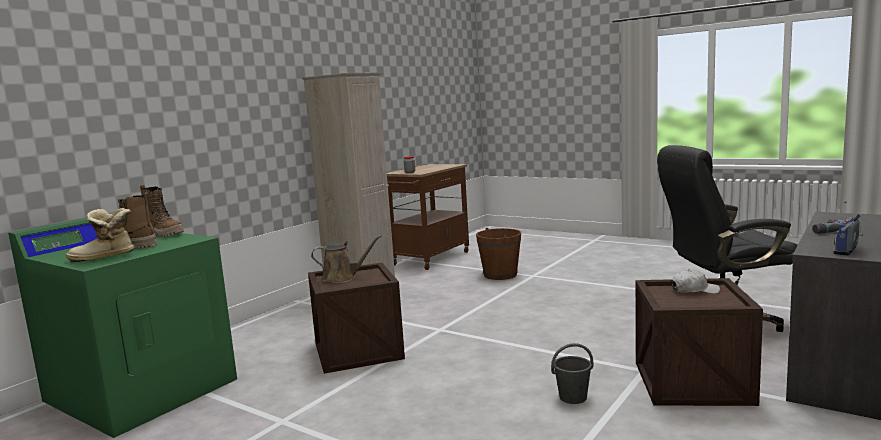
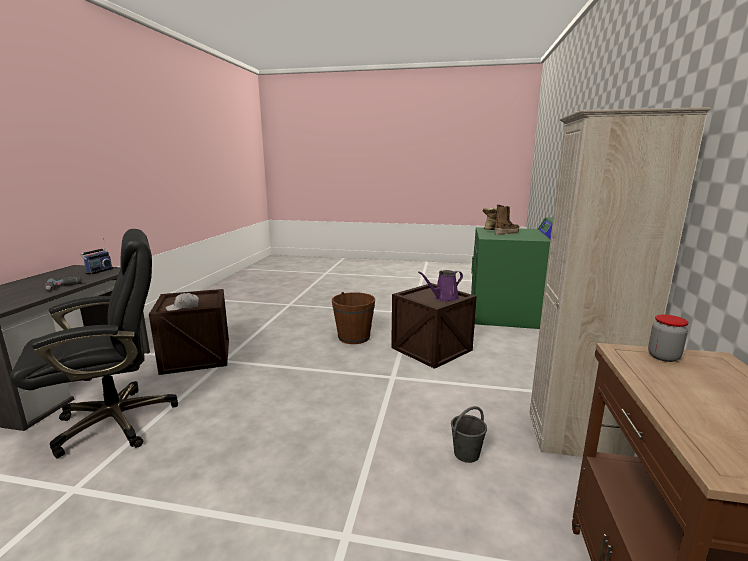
camera: 155 degrees right, 5 degrees up
boot [140,185,184,237] -> none
brown watering can [311,235,381,283] -> purple watering can [418,270,463,301]
brown bucket [476,228,521,280] -> brown bucket moved to [332,292,375,344]
grey bucket [551,343,593,404] -> grey bucket moved to [451,406,487,463]

